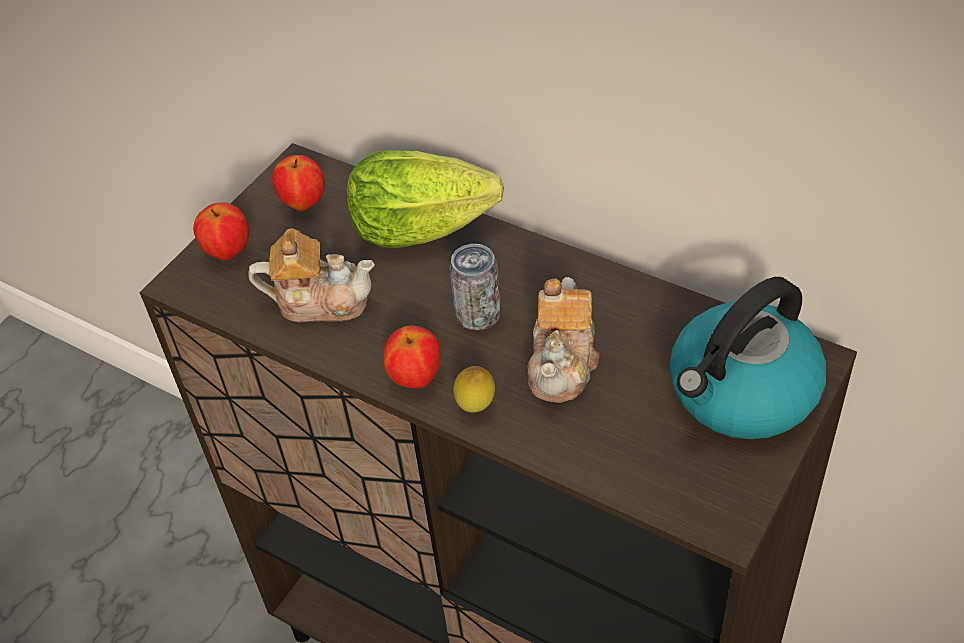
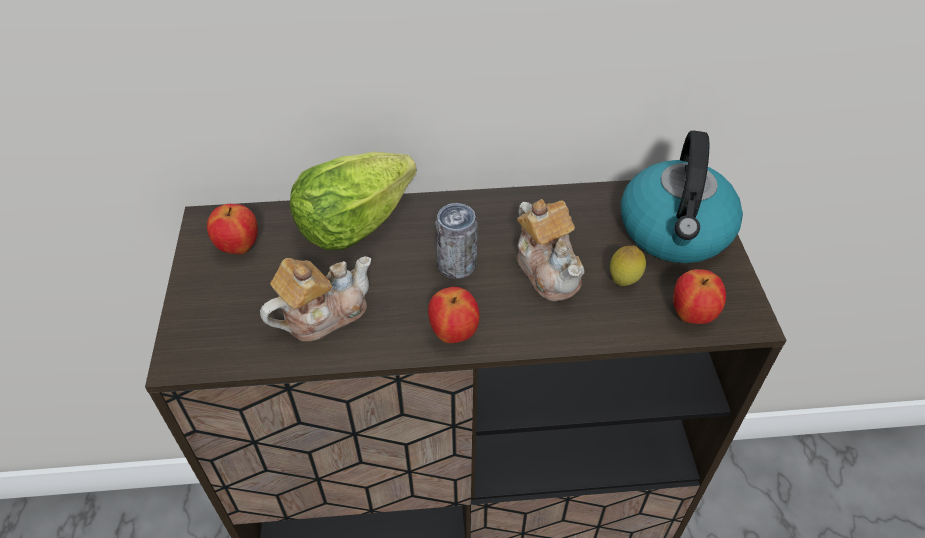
camera: 40 degrees left, 0 degrees up
apple [193,202,249,260] -> apple moved to [673,269,726,324]
lemon [453,366,495,413] -> lemon moved to [610,246,646,286]

